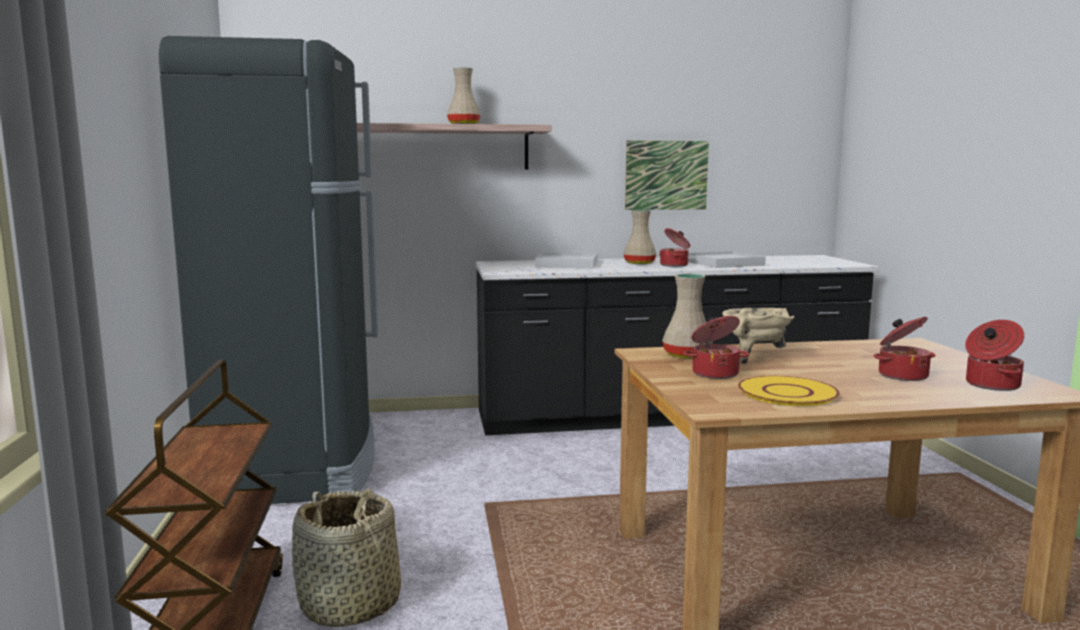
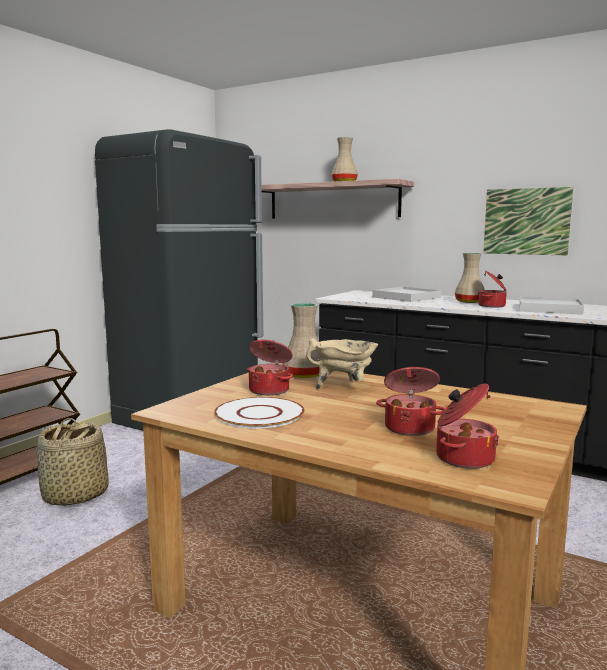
camera: 40 degrees right, 0 degrees up
yellow plate [738,376,840,406] -> white plate [214,397,305,429]

